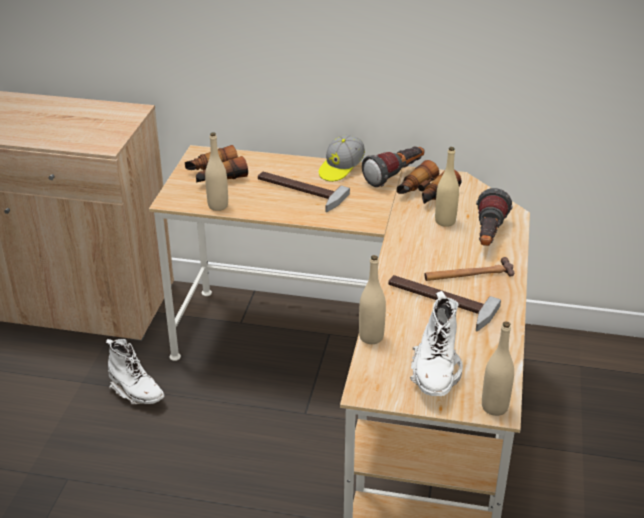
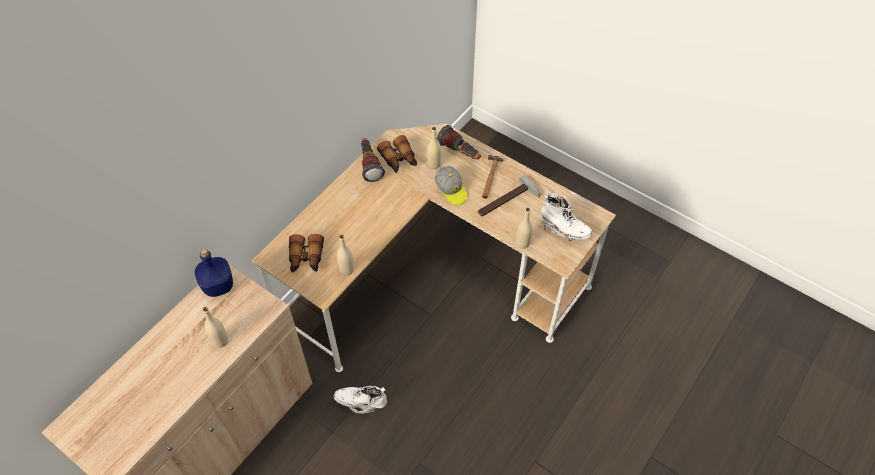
camera: 65 degrees left, 20 degrees up
white boot [106,339,164,405] -> white boot turned 150 degrees counterclockwise [334,386,387,414]
hammer [258,172,350,212] -> none
cap [319,134,365,182] -> cap moved to [435,166,467,205]
beige bottle [482,322,514,416] -> beige bottle moved to [203,307,228,348]
none -> blue bottle [195,249,233,297]

